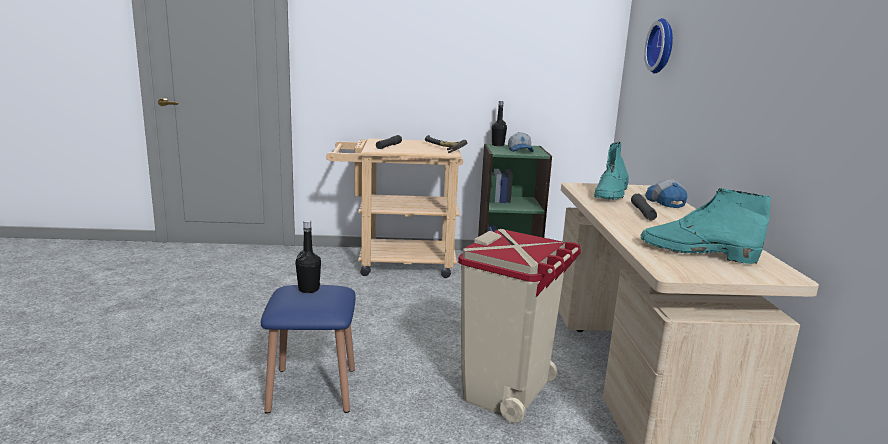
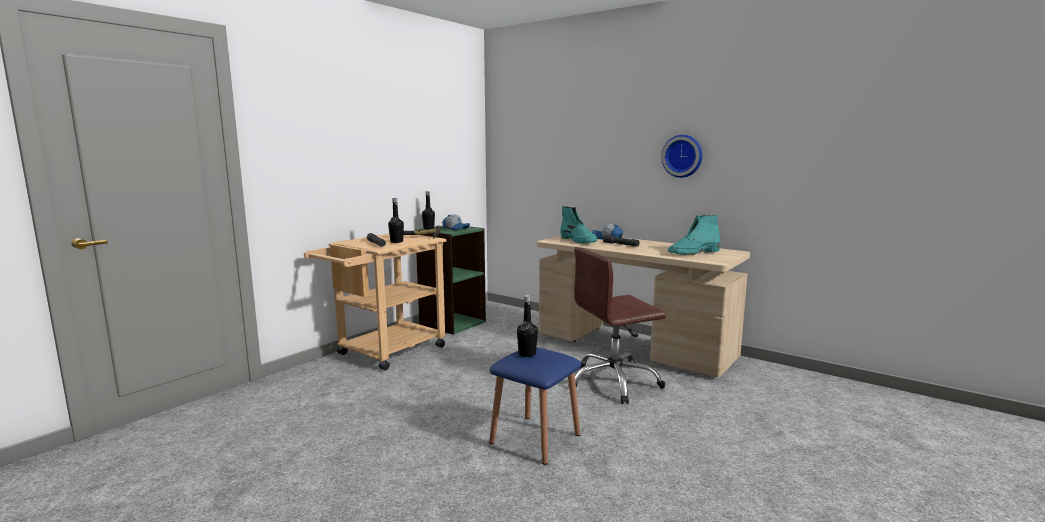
camera: 50 degrees left, 5 degrees down
beige trash can [458,229,581,423] -> brown office chair [568,247,666,404]
wall clock [644,18,673,73] -> wall clock moved to [661,135,702,178]
none -> black bottle [388,198,404,243]

